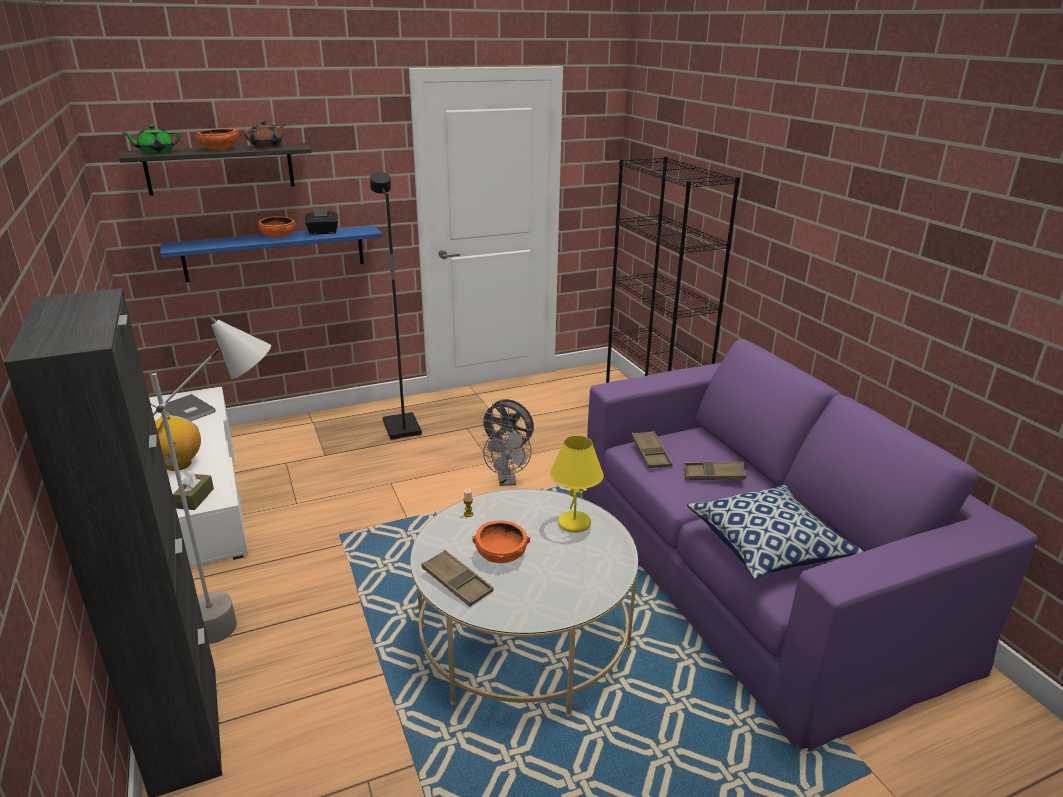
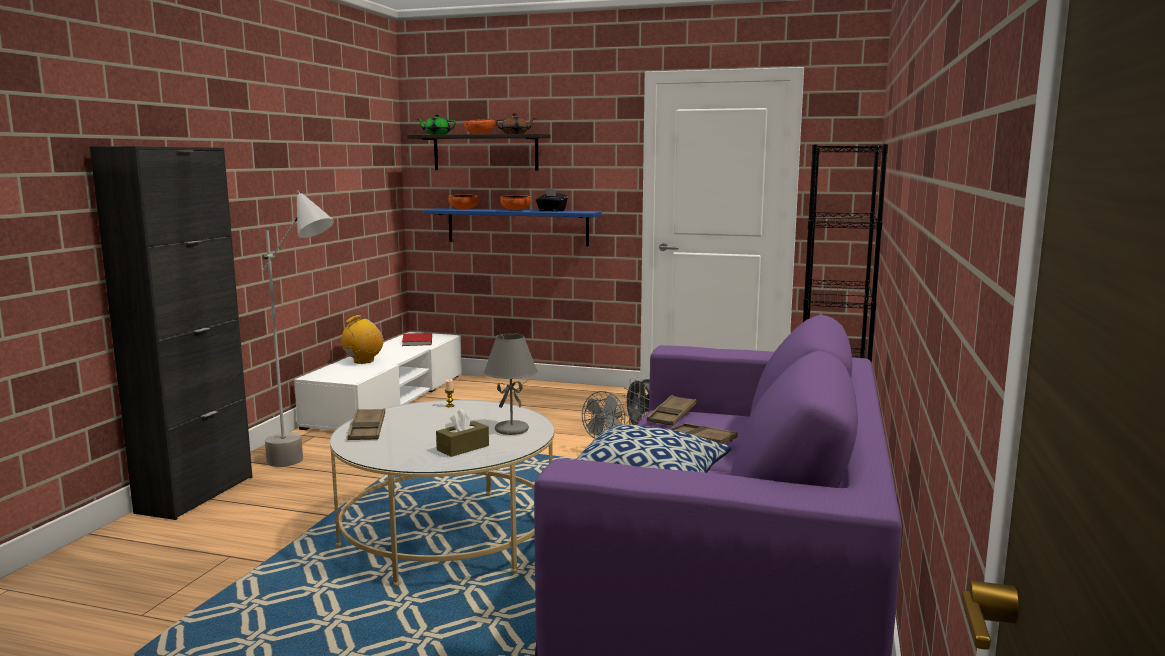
camera: 40 degrees right, 15 degrees down
grey book [165,394,215,421] -> red book [402,333,432,346]
brown tissue box [173,470,214,510] -> brown tissue box moved to [436,409,489,457]
black floor lamp [370,172,422,440] -> none
orange bowl [472,521,530,563] -> orange bowl moved to [448,194,479,209]
yellow table lamp [550,436,604,533] -> grey table lamp [484,333,538,435]

